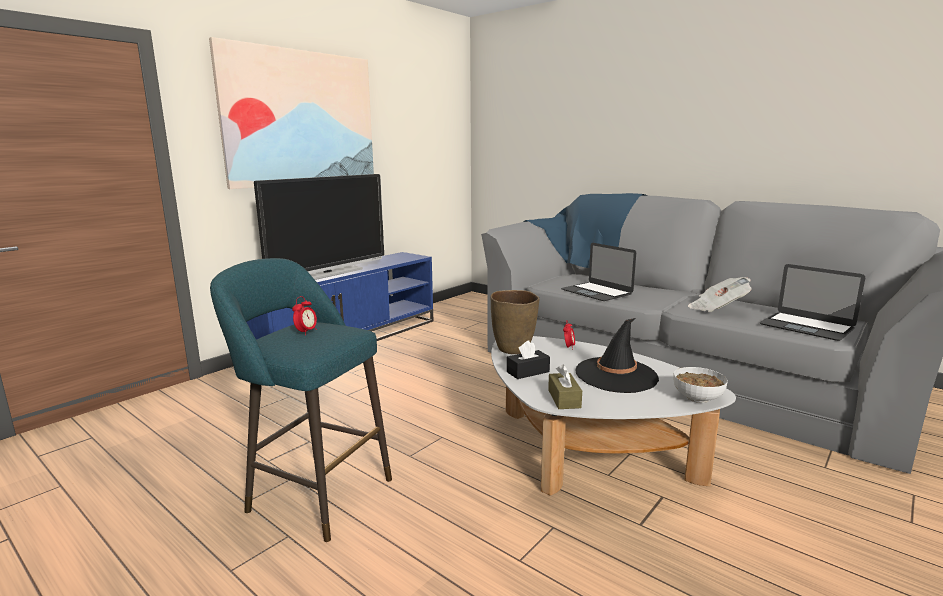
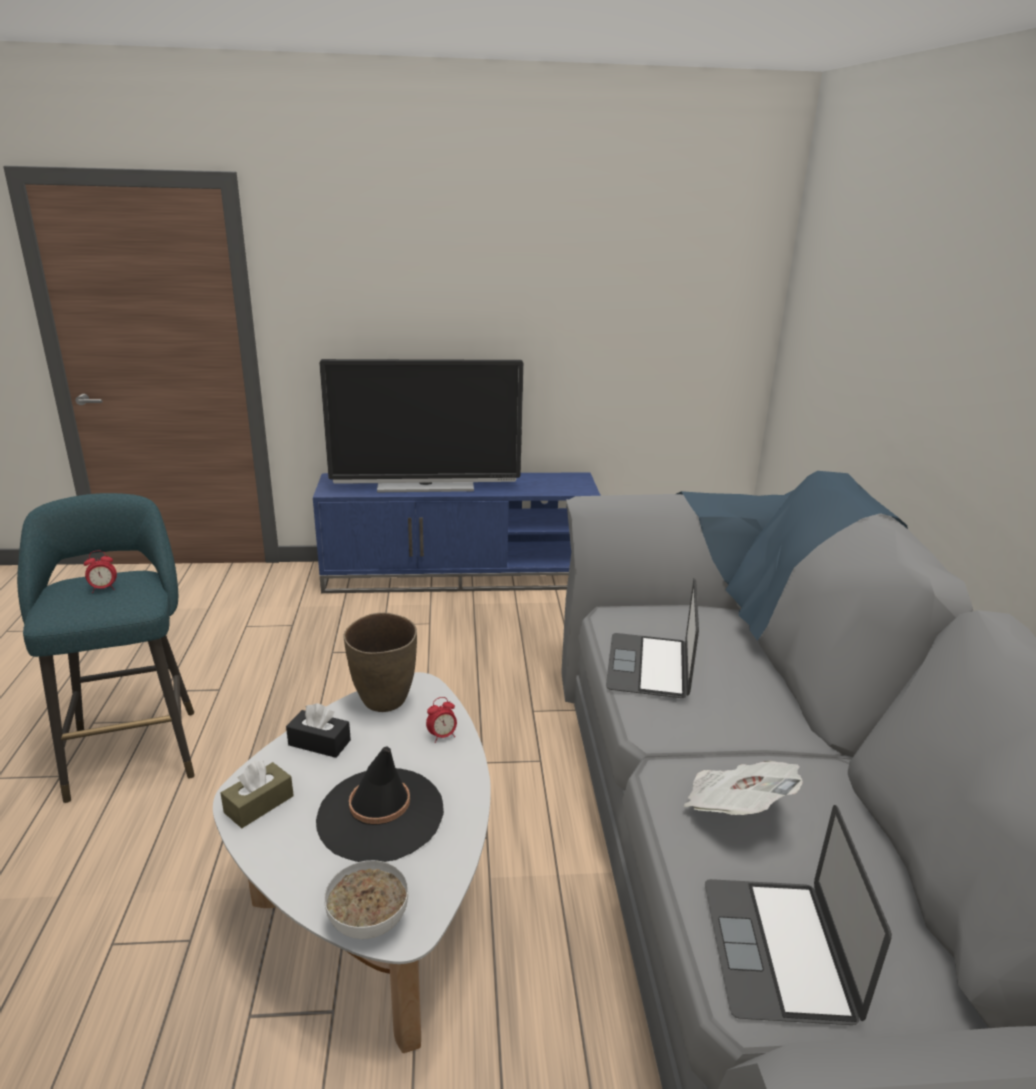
camera: 45 degrees right, 10 degrees up
picture [209,37,374,189] -> none

